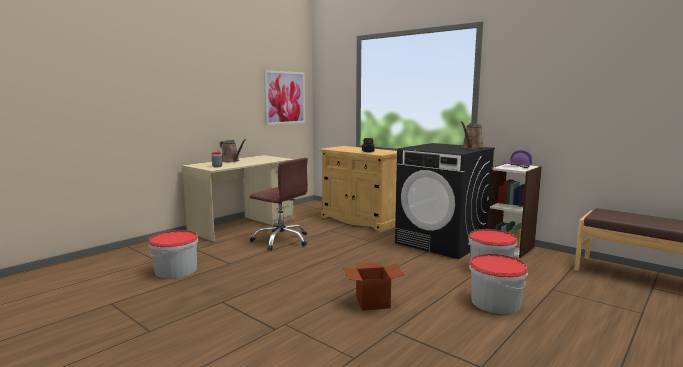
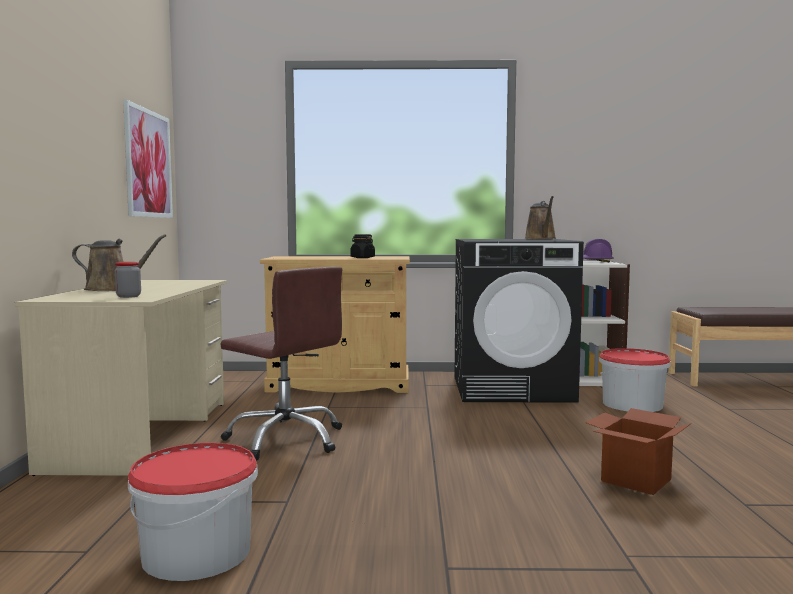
camera: 40 degrees left, 5 degrees down
brown office chair [250,158,308,251] -> brown office chair turned 45 degrees clockwise [220,267,342,461]
bucket [469,254,528,314] -> none

